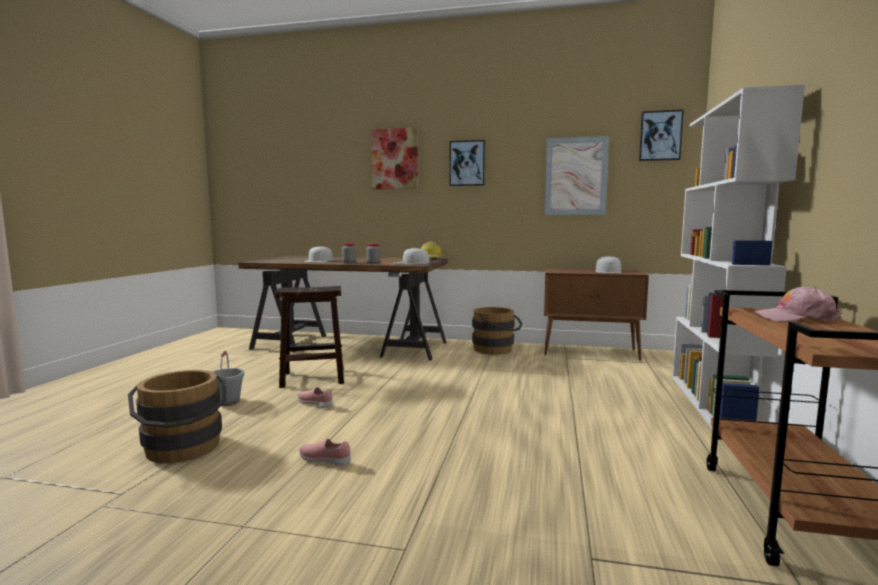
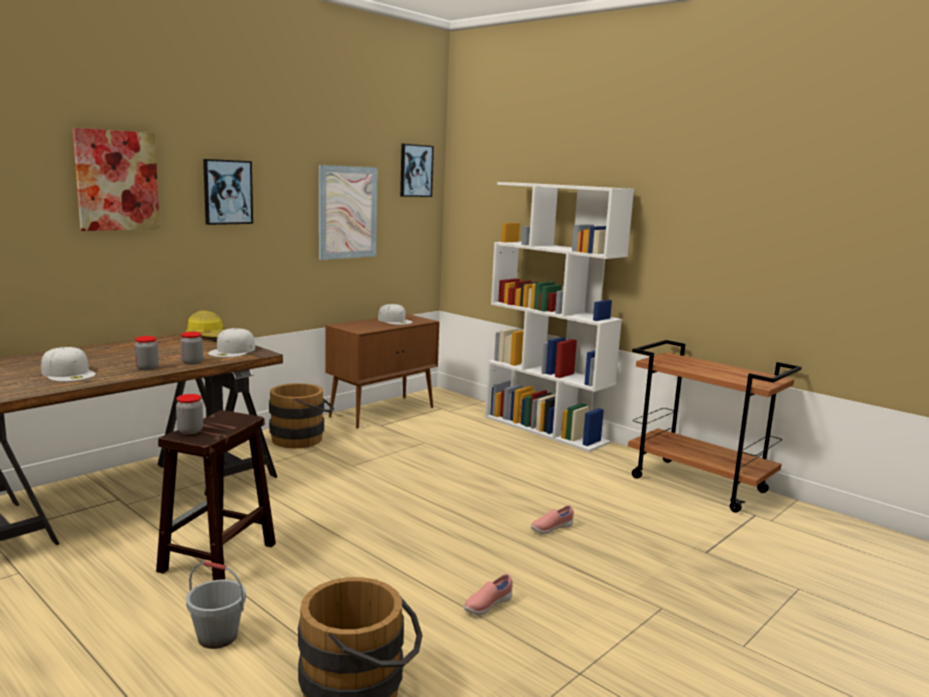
camera: 60 degrees left, 5 degrees up
pink shoe [297,387,333,408] -> pink shoe moved to [531,505,574,534]
pink cap [754,286,842,321] -> none
none -> jar [176,394,203,434]

